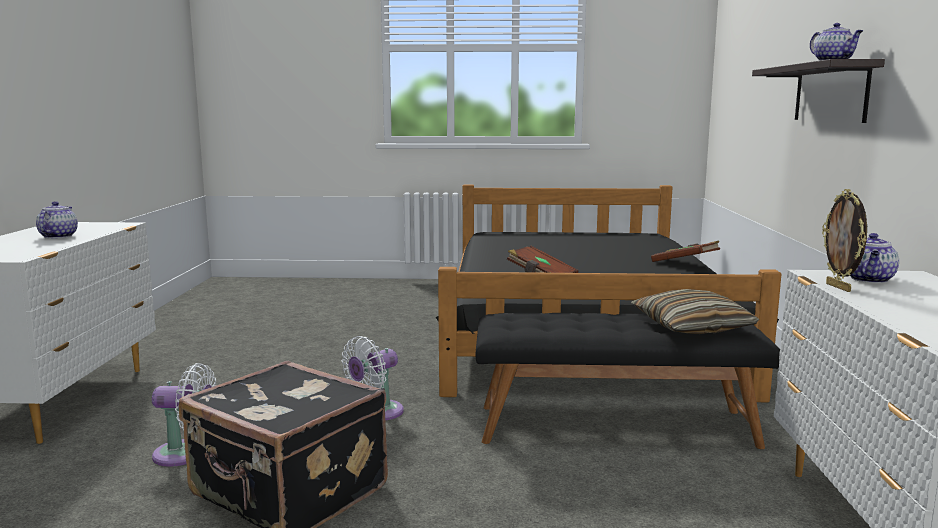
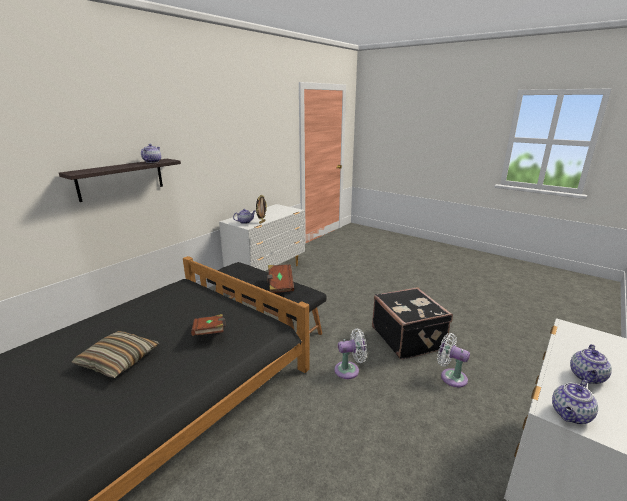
camera: 145 degrees left, 10 degrees up
pillow [631,289,759,334] -> pillow moved to [71,331,159,378]
brown book [651,241,720,262] -> brown book moved to [267,264,294,293]
none -> teapot [552,379,598,424]

